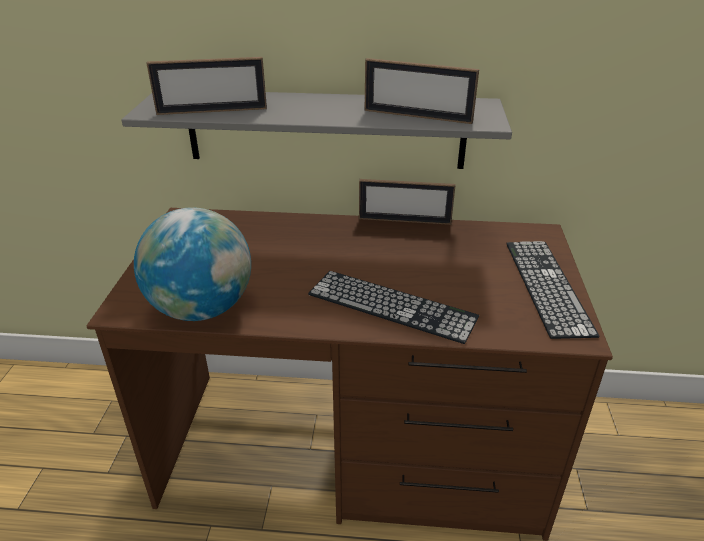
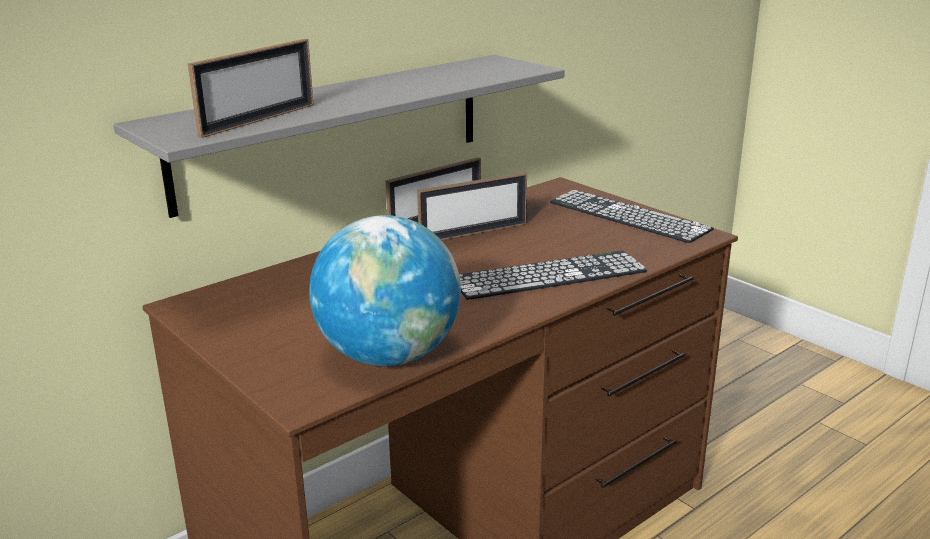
camera: 45 degrees left, 10 degrees down
picture frame [365,58,479,124] -> picture frame moved to [417,172,527,240]

